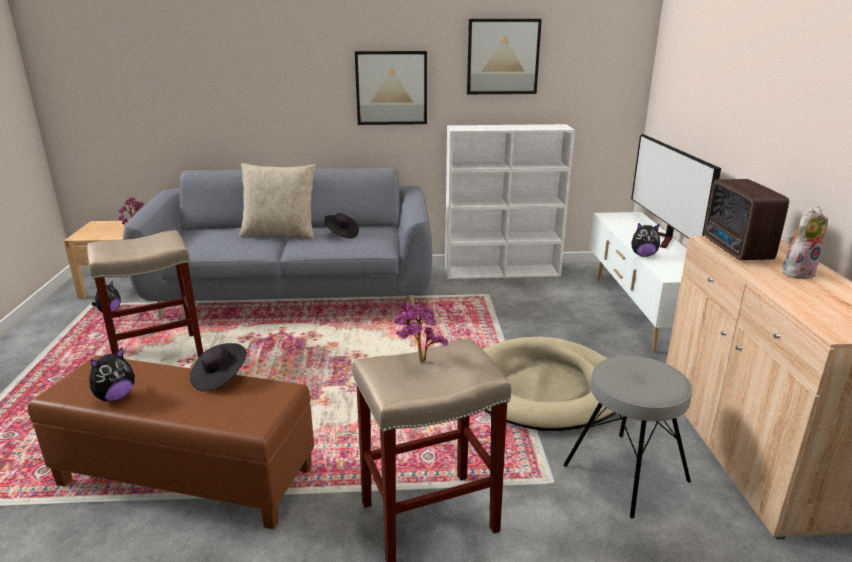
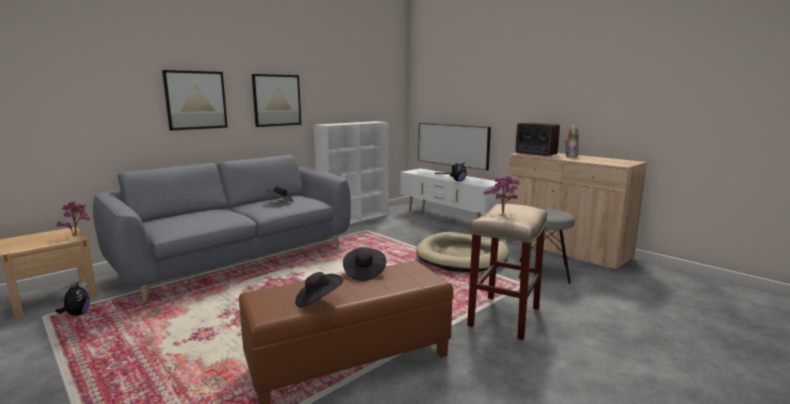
camera: 40 degrees left, 10 degrees down
beige stool [87,230,203,358] -> none
plush toy [89,348,135,401] -> black hat [295,272,343,307]
beige pillow [239,163,316,239] -> none
picture [467,19,542,94] -> picture moved to [162,70,228,131]

